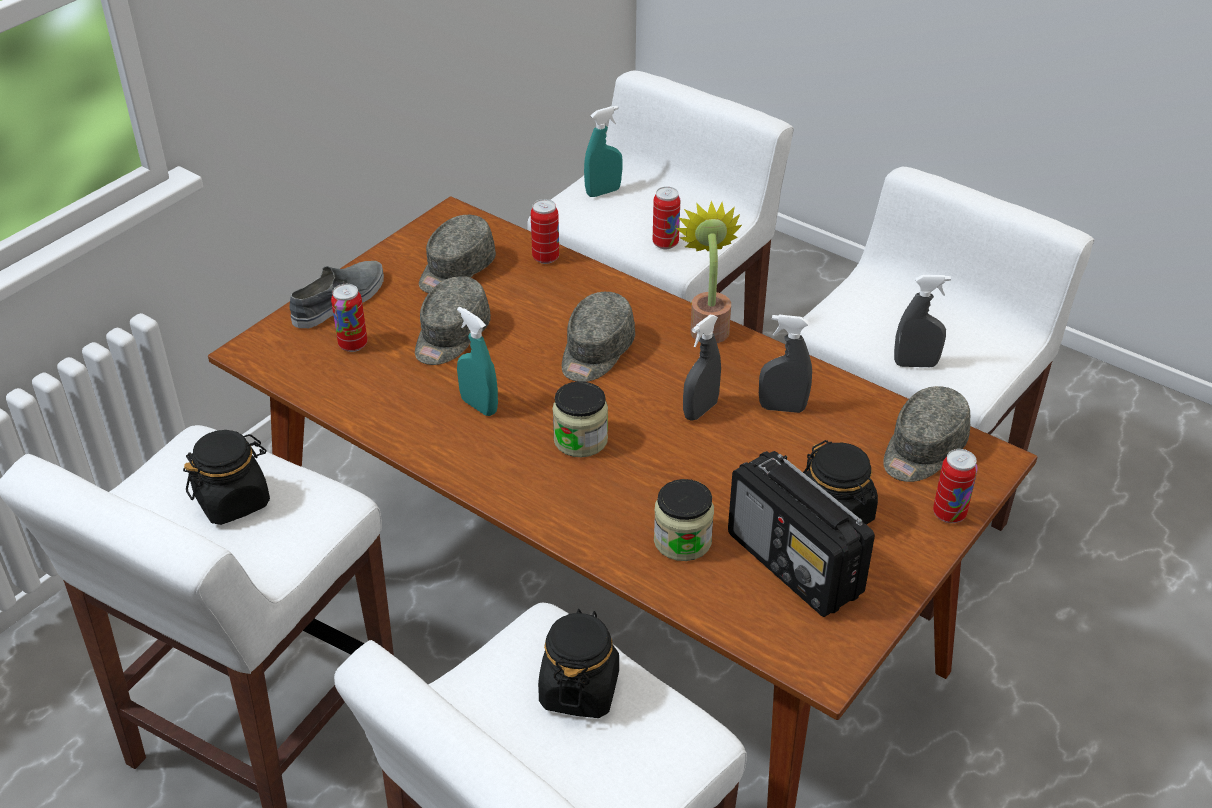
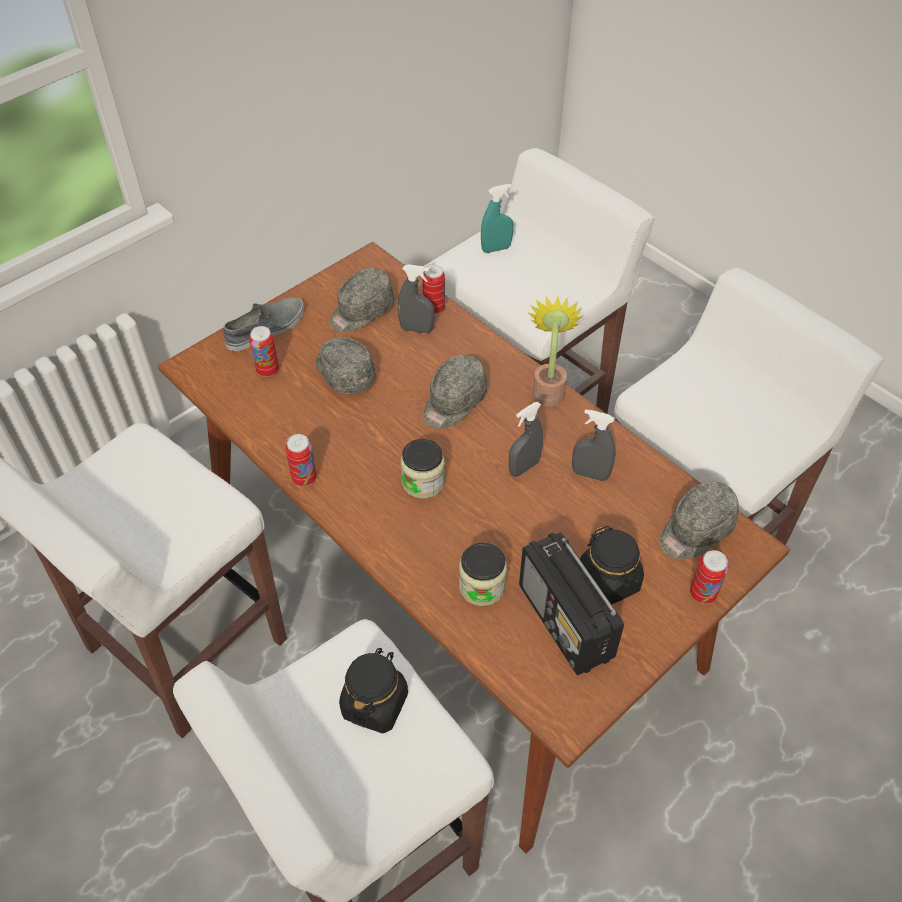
camera: 10 degrees right, 10 degrees up
black jar [183,430,270,525] -> none
grey cap [415,276,491,365] -> grey cap turned 105 degrees clockwise [316,337,376,394]
turquoise spray bottle [457,307,498,416] -> none
can [653,187,681,249] -> can moved to [286,434,316,487]
grey spray bottle [894,275,951,367] -> grey spray bottle moved to [398,264,435,334]

